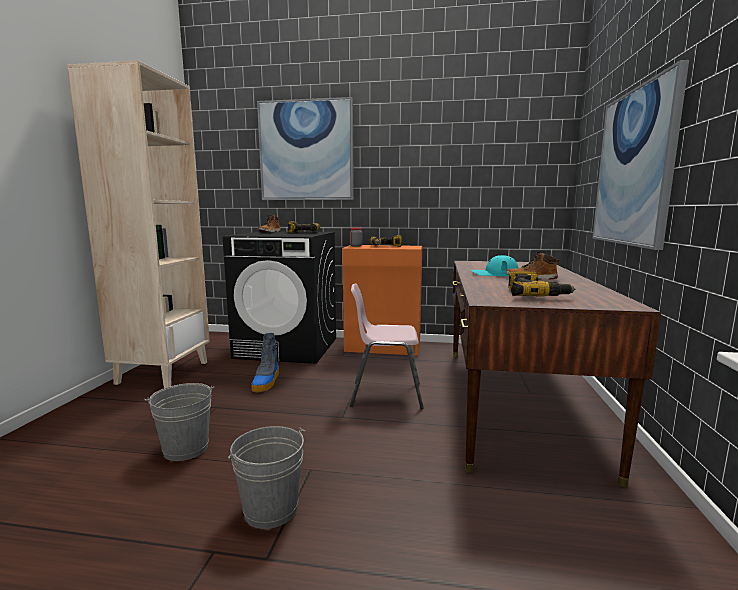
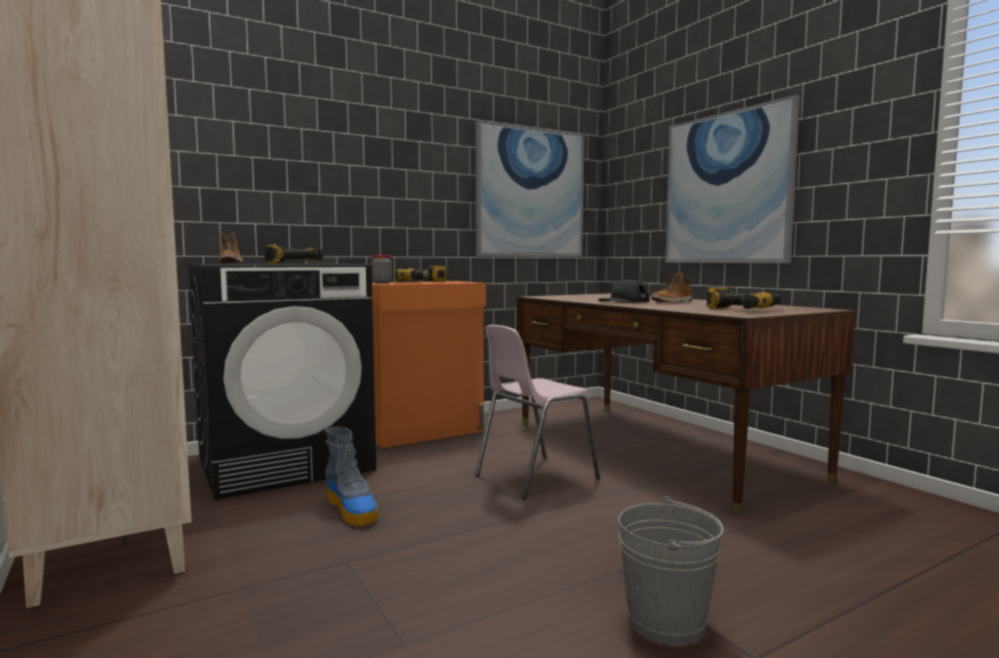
camera: 40 degrees left, 5 degrees down
grey bucket [144,383,214,461] -> none
picture [257,97,354,200] -> picture moved to [475,121,584,257]
turquoise cap [471,255,519,276] -> black cap [598,279,649,303]

